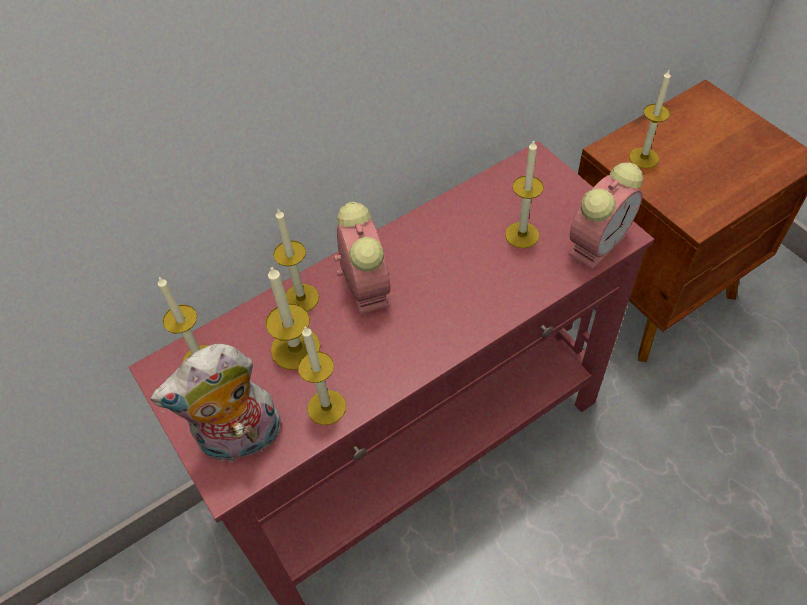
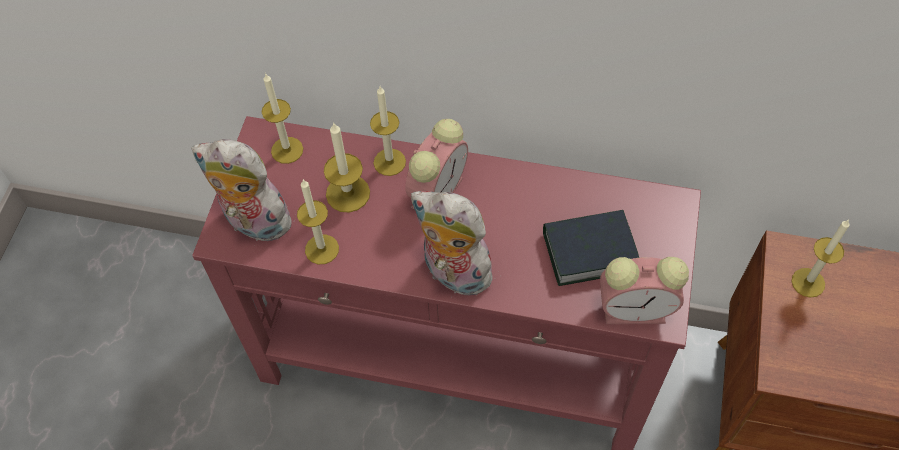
camera: 45 degrees right, 5 degrees up
candle [505,139,544,248] -> book [543,210,639,286]
none -> plush toy [411,191,498,295]

